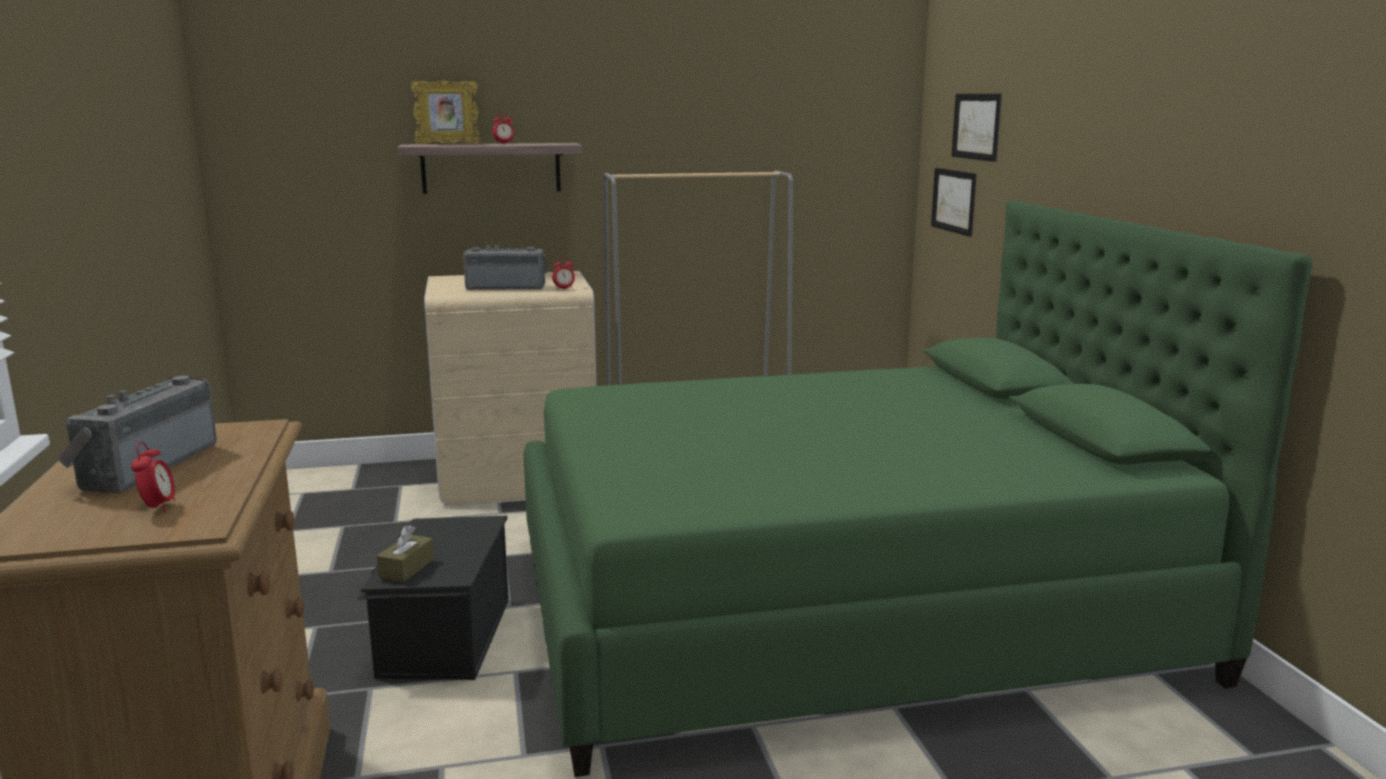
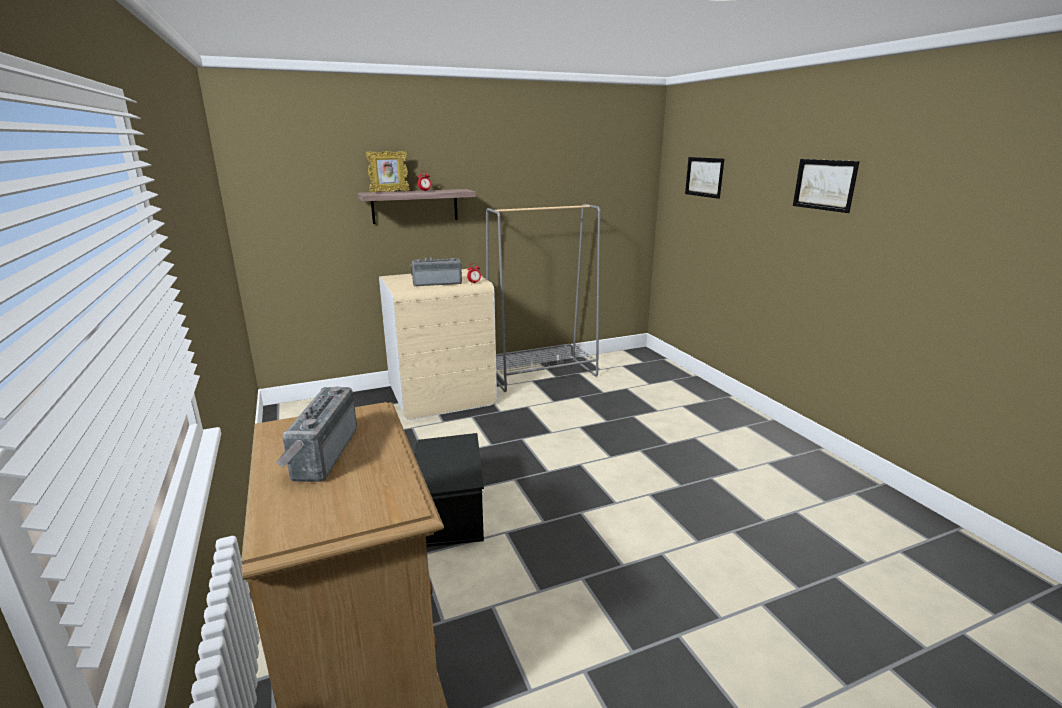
camera: 10 degrees left, 5 degrees up
alarm clock [131,442,176,512] -> none
brown tissue box [376,525,434,582] -> none
green bed [524,200,1312,777] -> none
picture [931,168,977,237] -> picture moved to [793,159,860,213]

